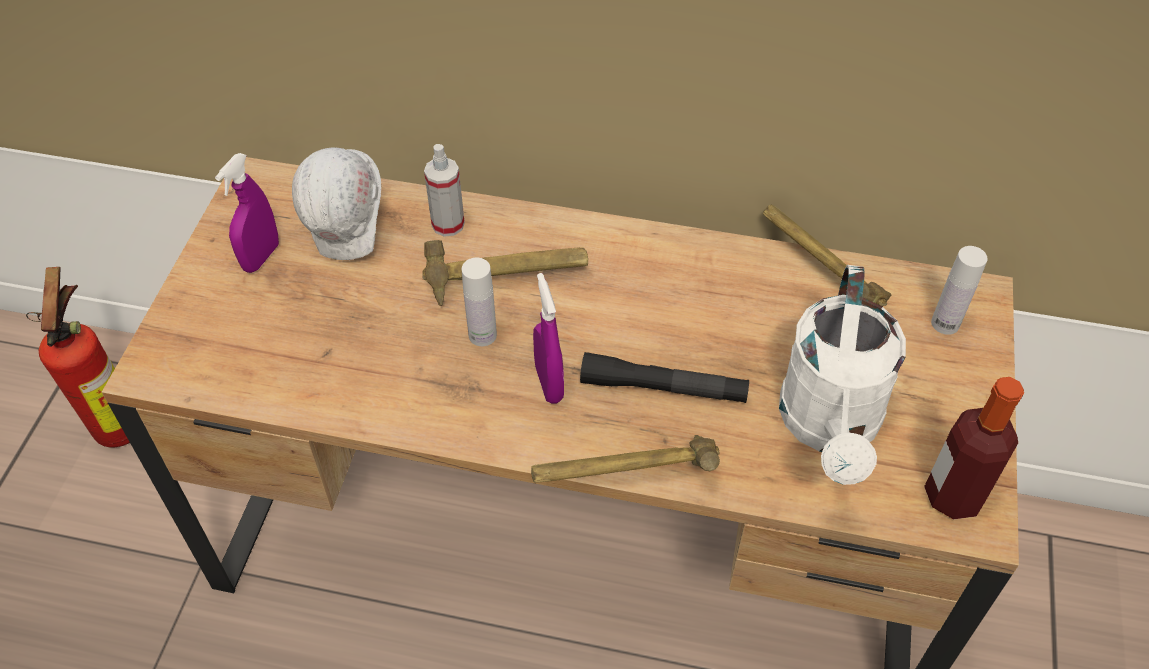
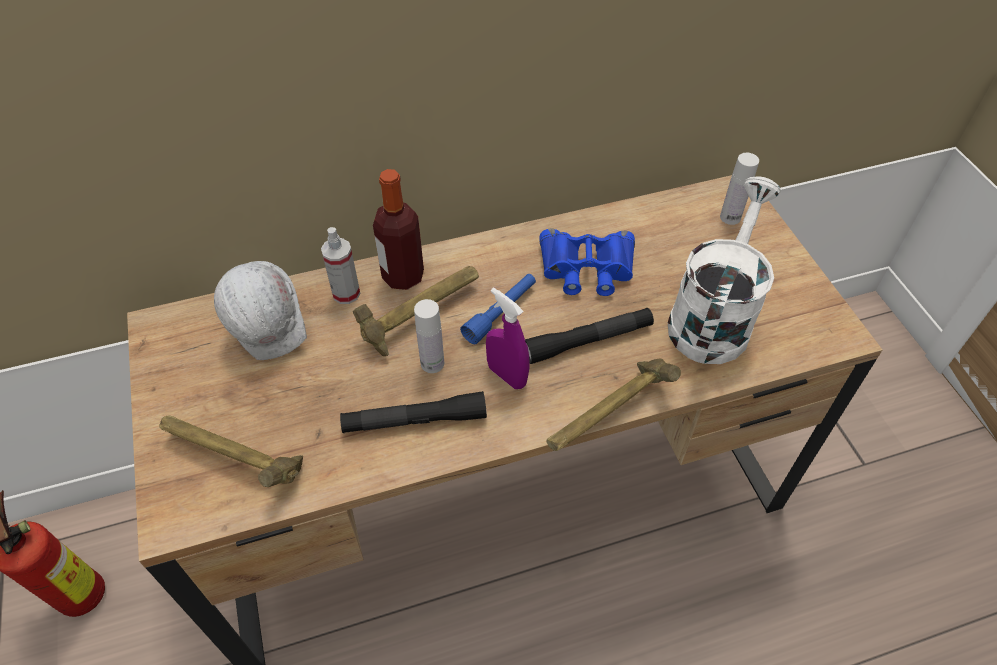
camera: 30 degrees left, 0 degrees up
purple spray bottle [215,153,279,273] -> none
hammer [763,205,891,307] -> hammer moved to [159,415,303,487]
white watering can [779,265,906,485] -> white watering can turned 135 degrees counterclockwise [668,176,781,364]
bottle [924,377,1024,519] -> bottle moved to [373,169,424,290]
none -> black flashlight [340,391,487,433]
none -> blue flashlight [460,274,536,344]
none -> blue binoculars [540,229,635,296]

